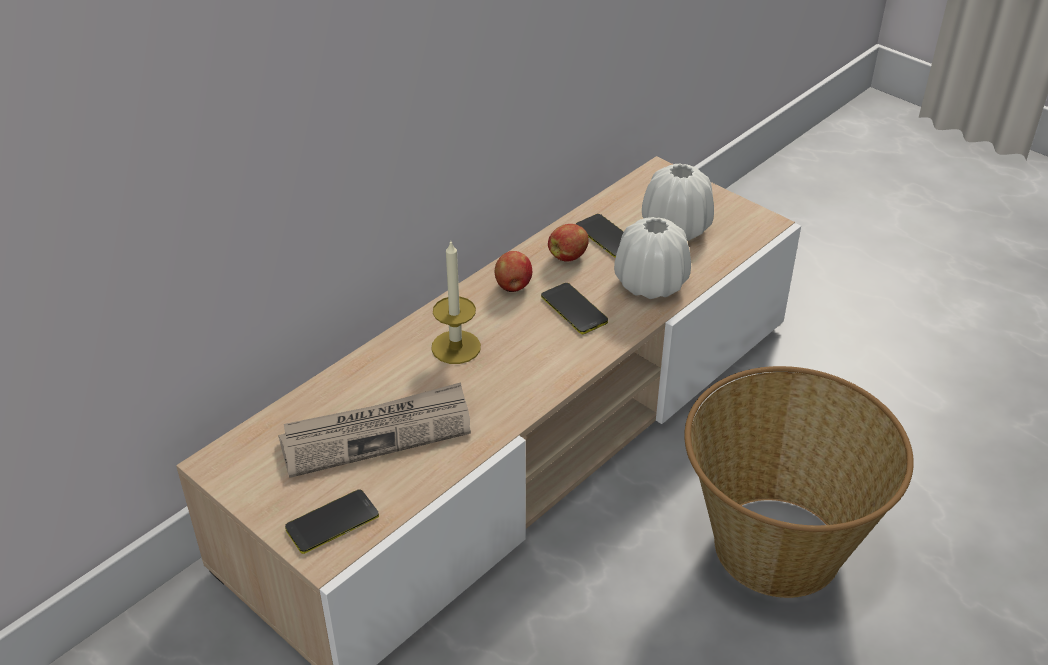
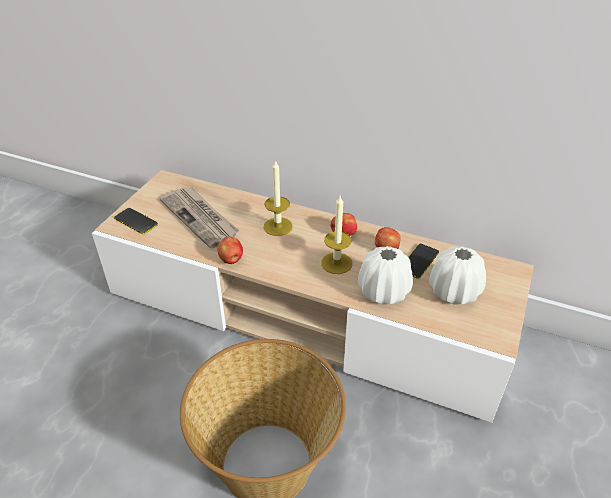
camera: 70 degrees right, 0 degrees up
phone [541,283,608,334] -> candle [321,196,352,274]
none -> apple [218,237,243,264]

